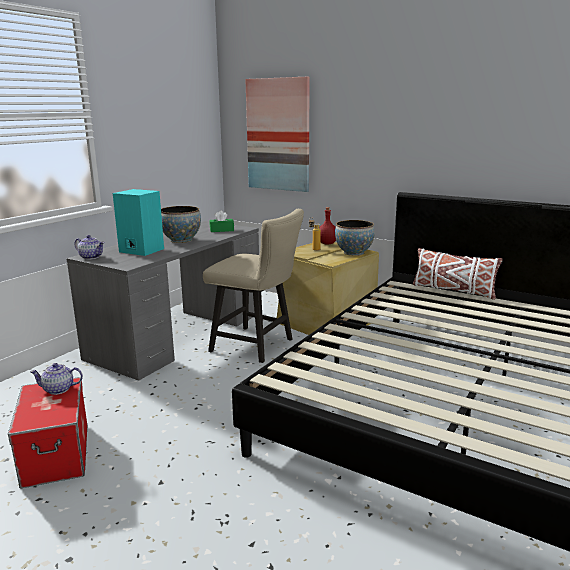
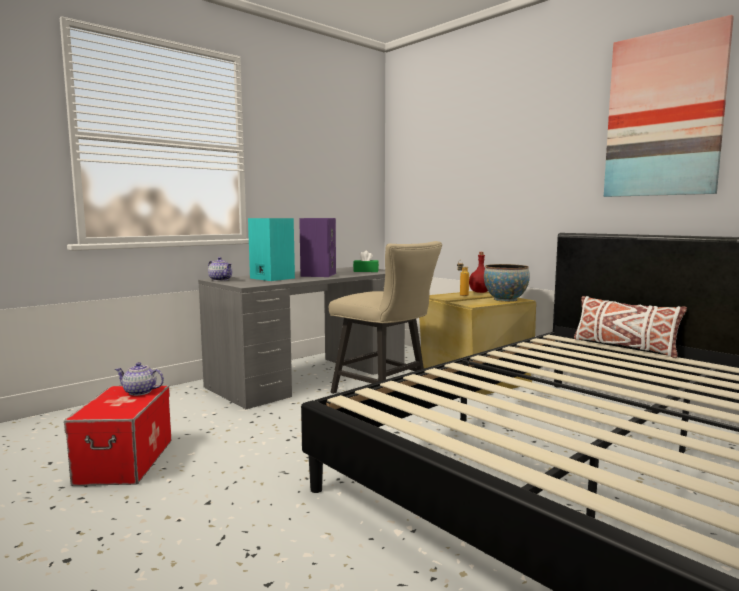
camera: 15 degrees right, 10 degrees down
bowl [161,206,201,243] -> purple speaker [299,218,336,277]
picture [245,77,310,192] -> picture moved to [604,15,734,197]

